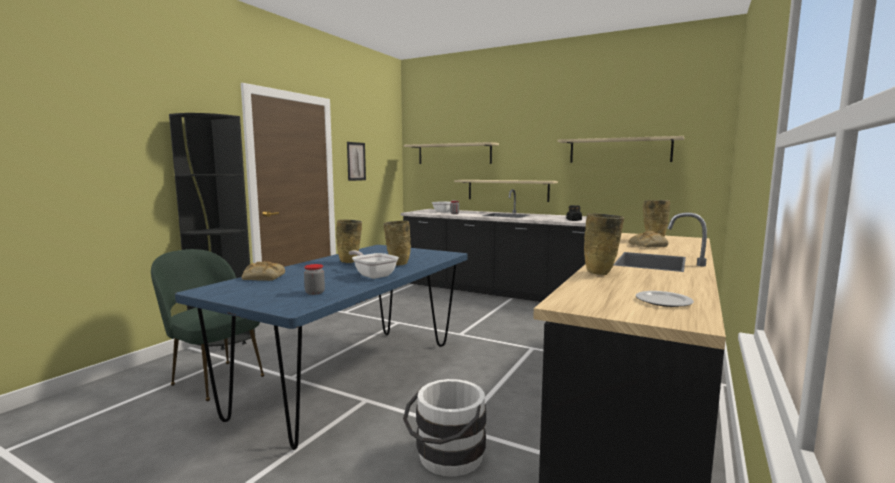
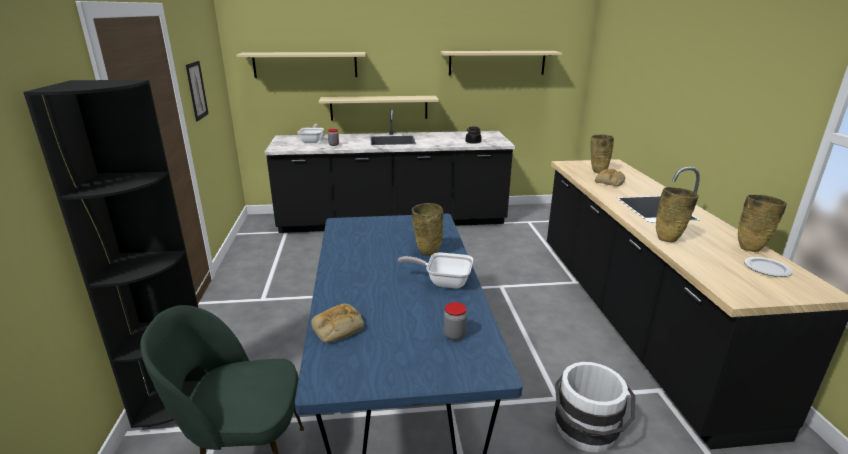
camera: 35 degrees left, 15 degrees up
beige vase [336,220,362,263] -> beige vase moved to [738,195,787,252]

